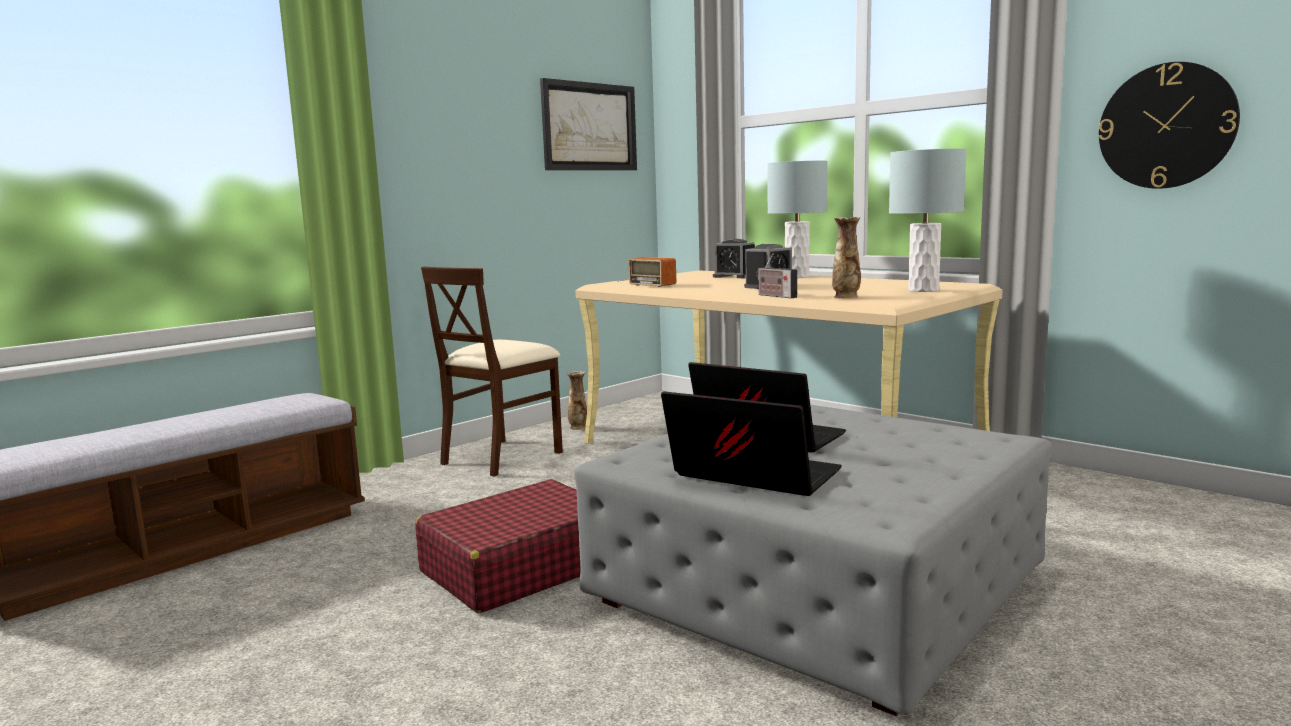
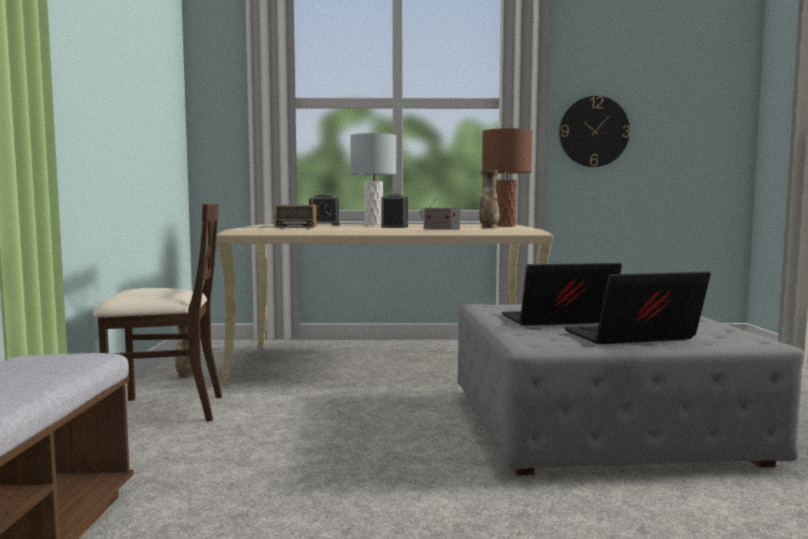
camera: 45 degrees left, 5 degrees down
red suitcase [415,479,581,613] -> none
beige chair [421,267,563,477] -> beige chair turned 90 degrees counterclockwise [93,204,222,422]
picture [540,78,637,170] -> none
grey table lamp [889,148,967,292] -> brown table lamp [482,128,532,226]

